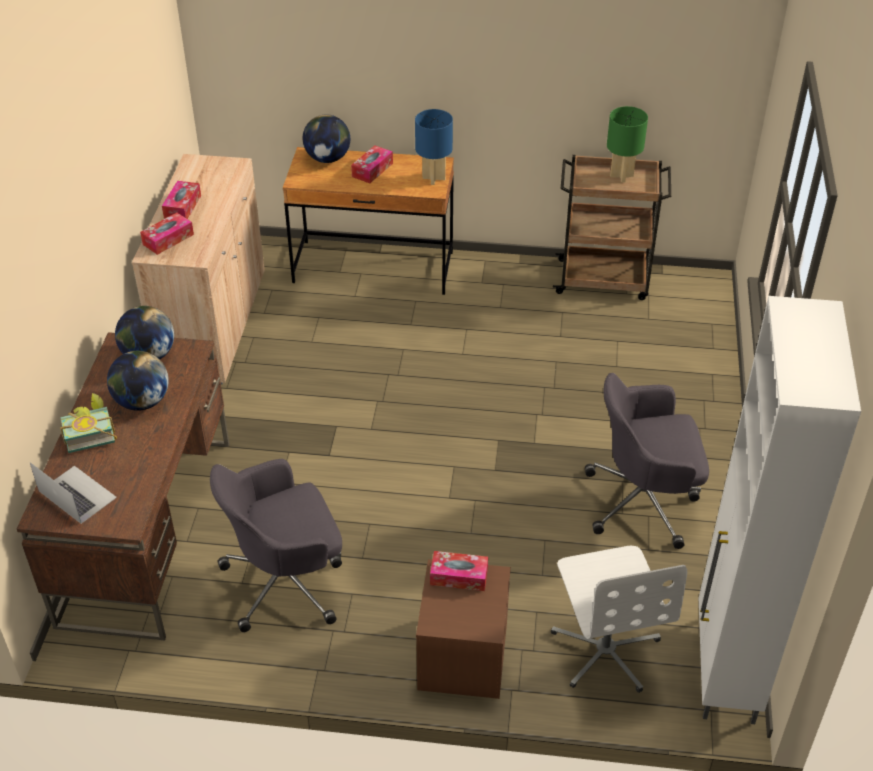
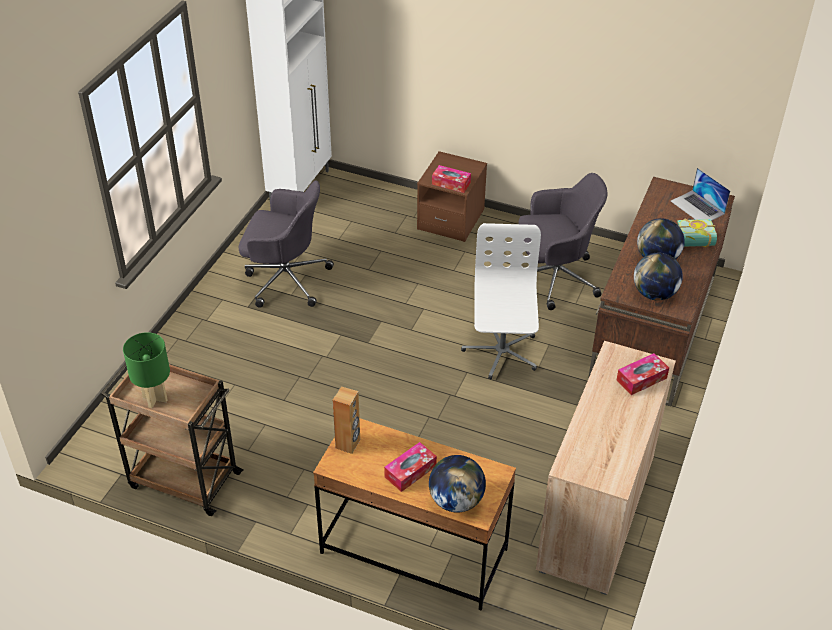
camera: 165 degrees left, 0 degrees up
tissue box [162,181,201,219] -> none
blue table lamp [415,109,453,185] -> brown speaker [333,387,360,454]
white office chair [551,546,687,693] -> white office chair moved to [461,223,541,380]

